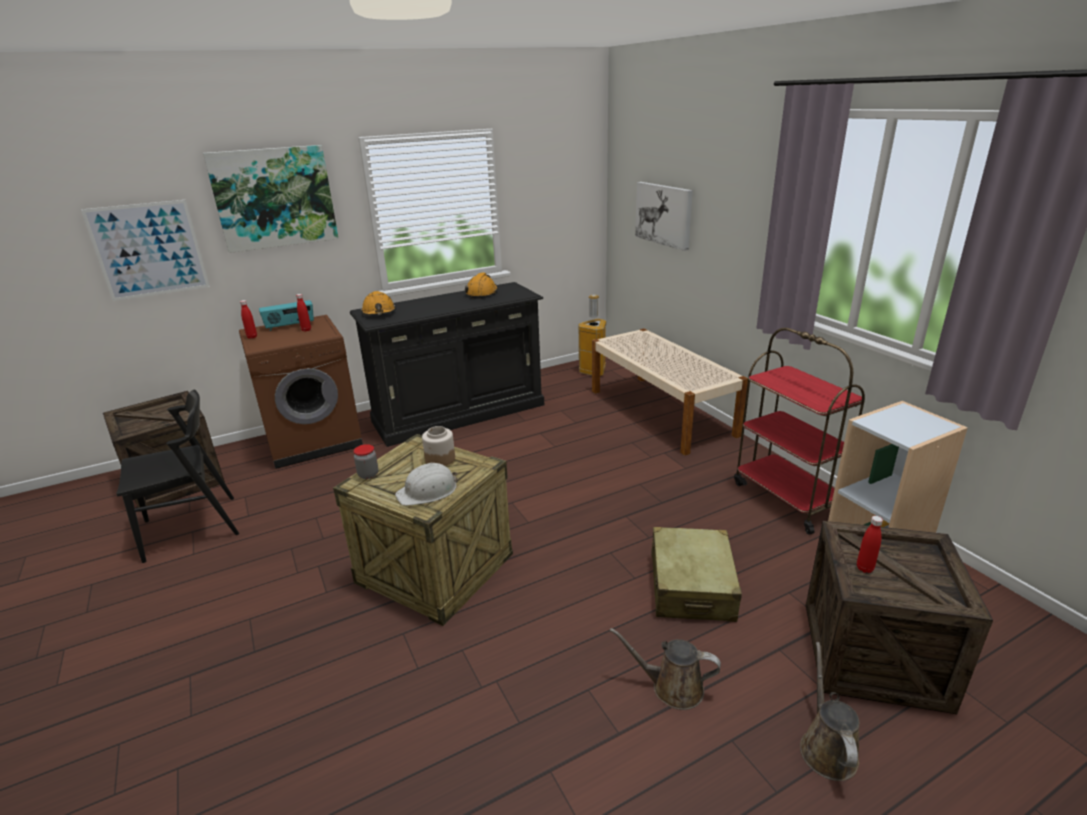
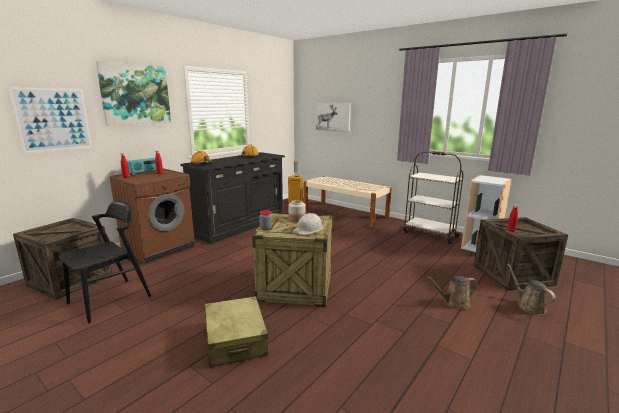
camera: 25 degrees left, 10 degrees down
beige suitcase [651,527,742,622] -> beige suitcase moved to [205,296,268,368]
red cart [734,328,865,535] -> white cart [403,151,463,244]

